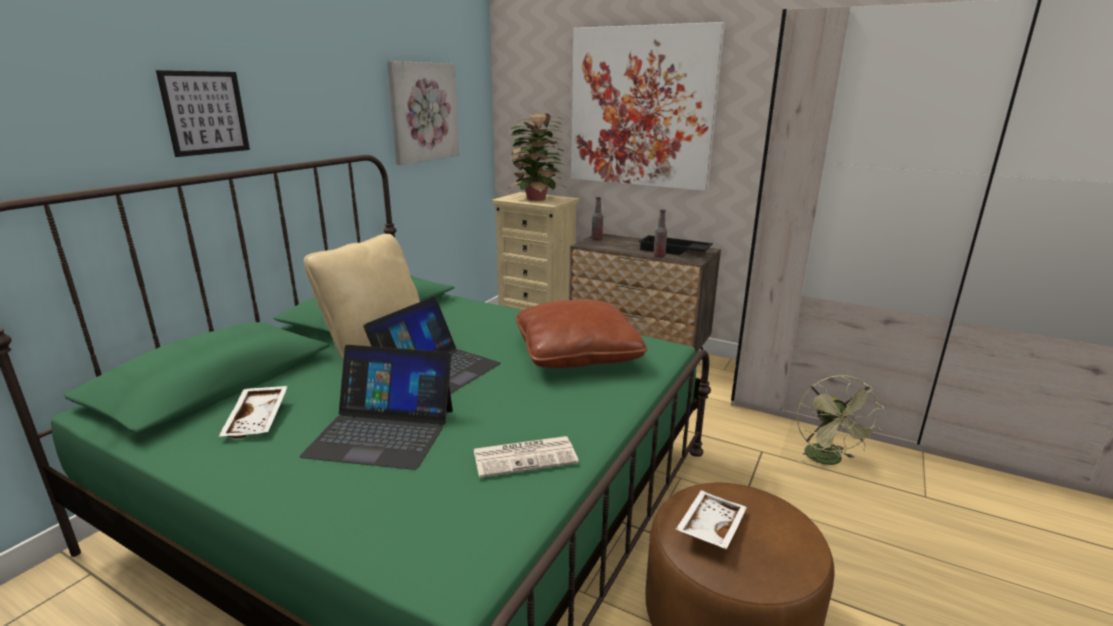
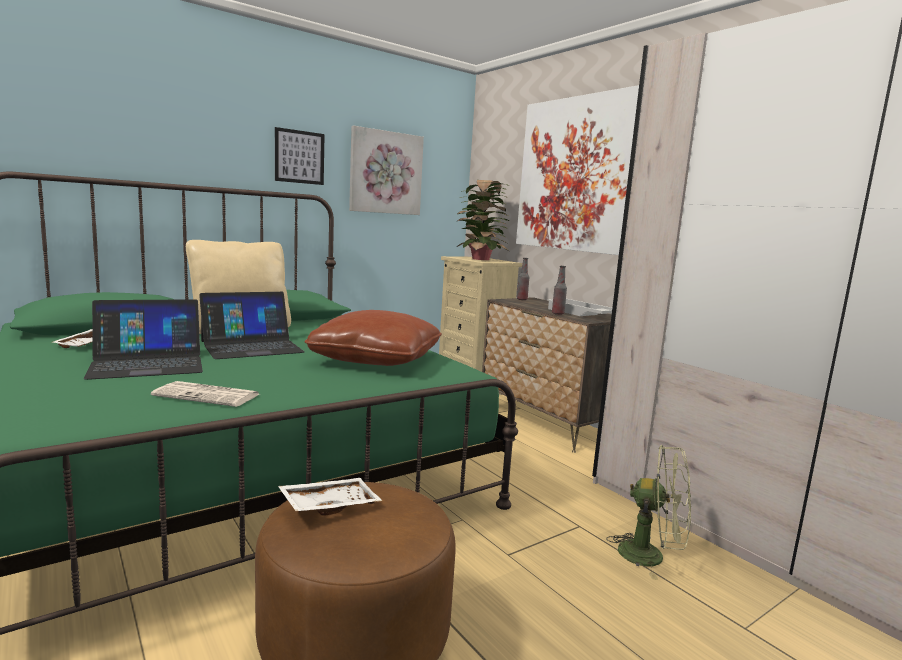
camera: 25 degrees right, 10 degrees down
picture [156,70,250,157] -> picture moved to [275,127,325,185]
laptop [300,345,453,470] -> laptop turned 60 degrees counterclockwise [84,299,203,380]
black tray [639,235,713,255] -> white tray [547,299,612,316]
green fan [797,375,884,465] -> green fan turned 90 degrees counterclockwise [606,444,691,579]

